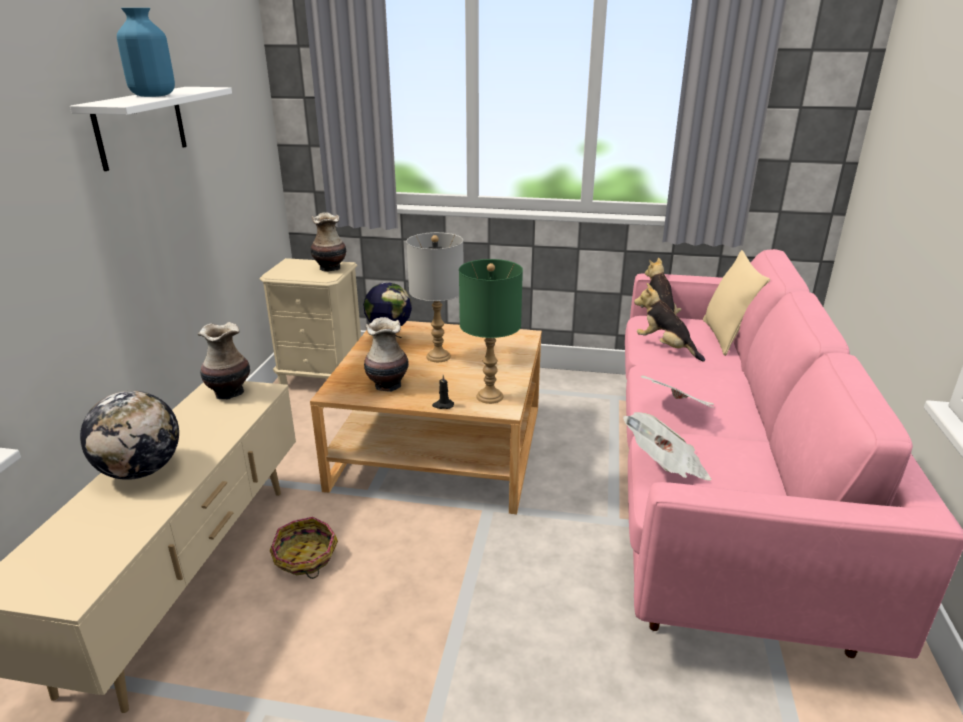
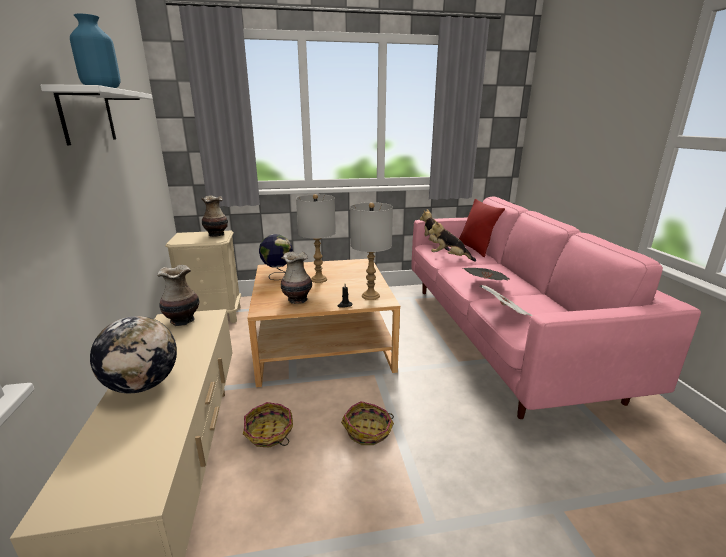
camera: 20 degrees left, 5 degrees down
green table lamp [459,259,523,404] -> grey table lamp [350,202,393,300]
beige pillow [703,250,770,356] -> red pillow [459,199,505,257]
none -> basket [341,401,394,445]

